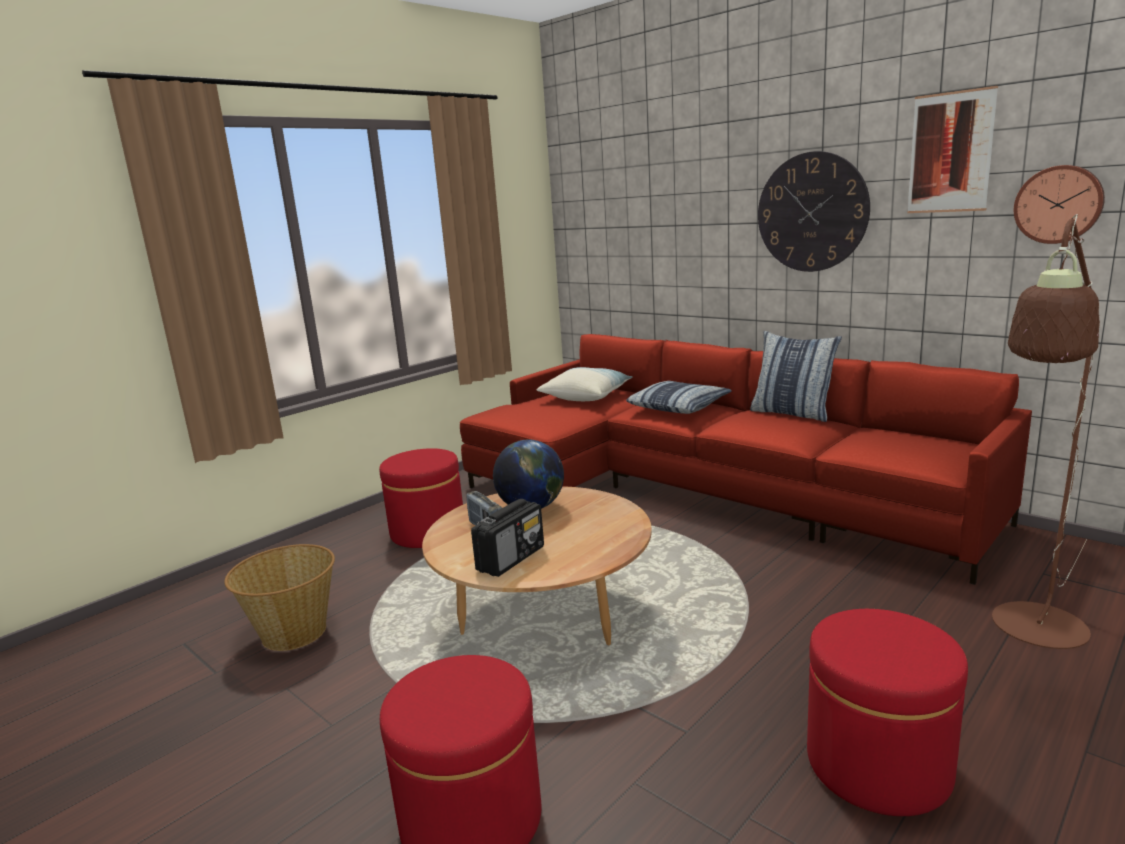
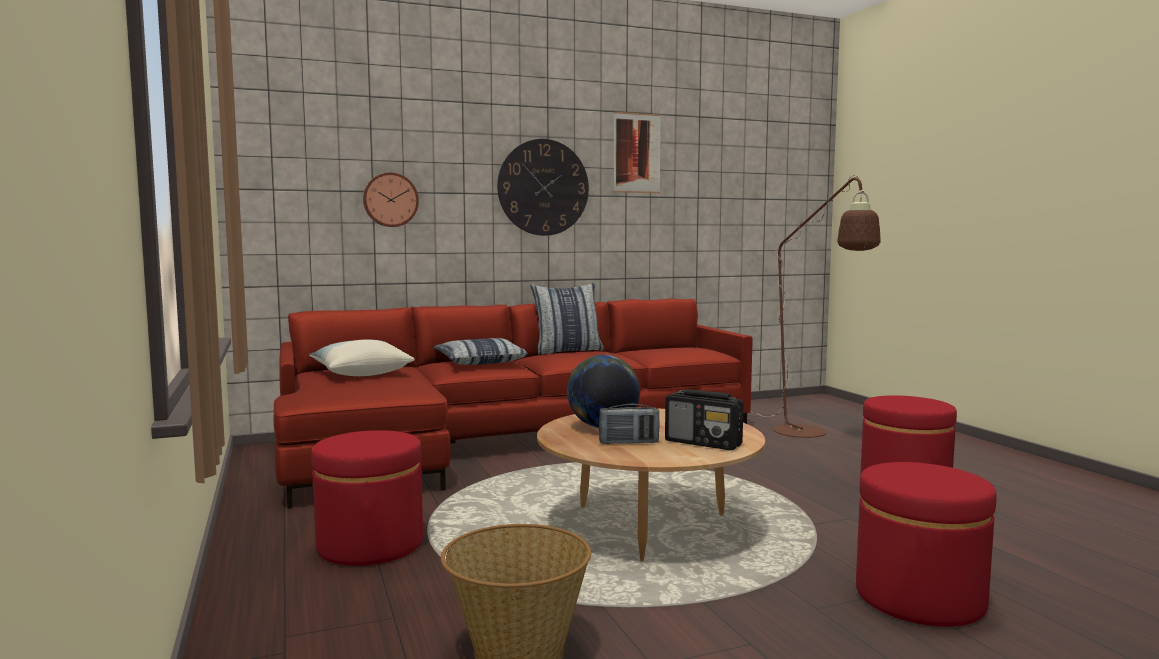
camera: 65 degrees left, 10 degrees down
radio [471,499,544,577] -> radio turned 150 degrees clockwise [665,389,744,450]
wall clock [1014,165,1105,244] -> wall clock moved to [363,172,419,227]

